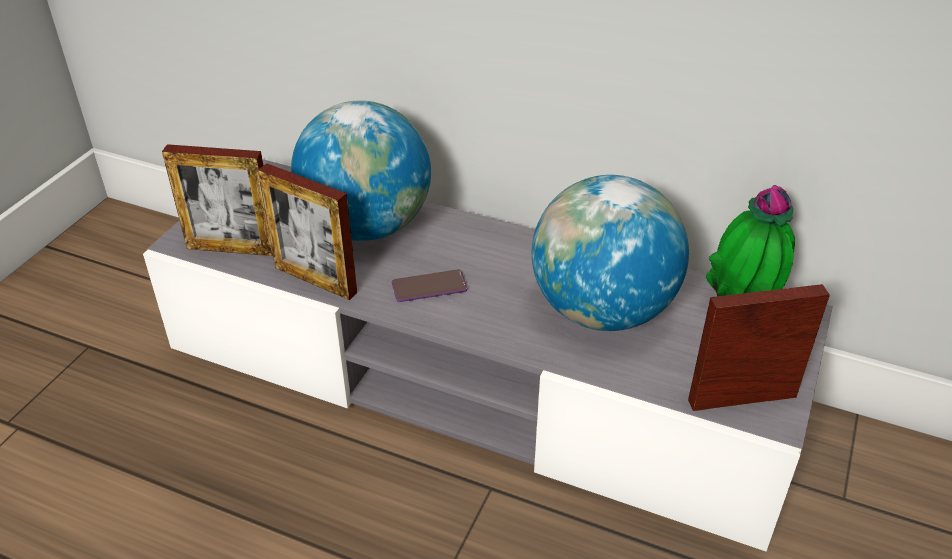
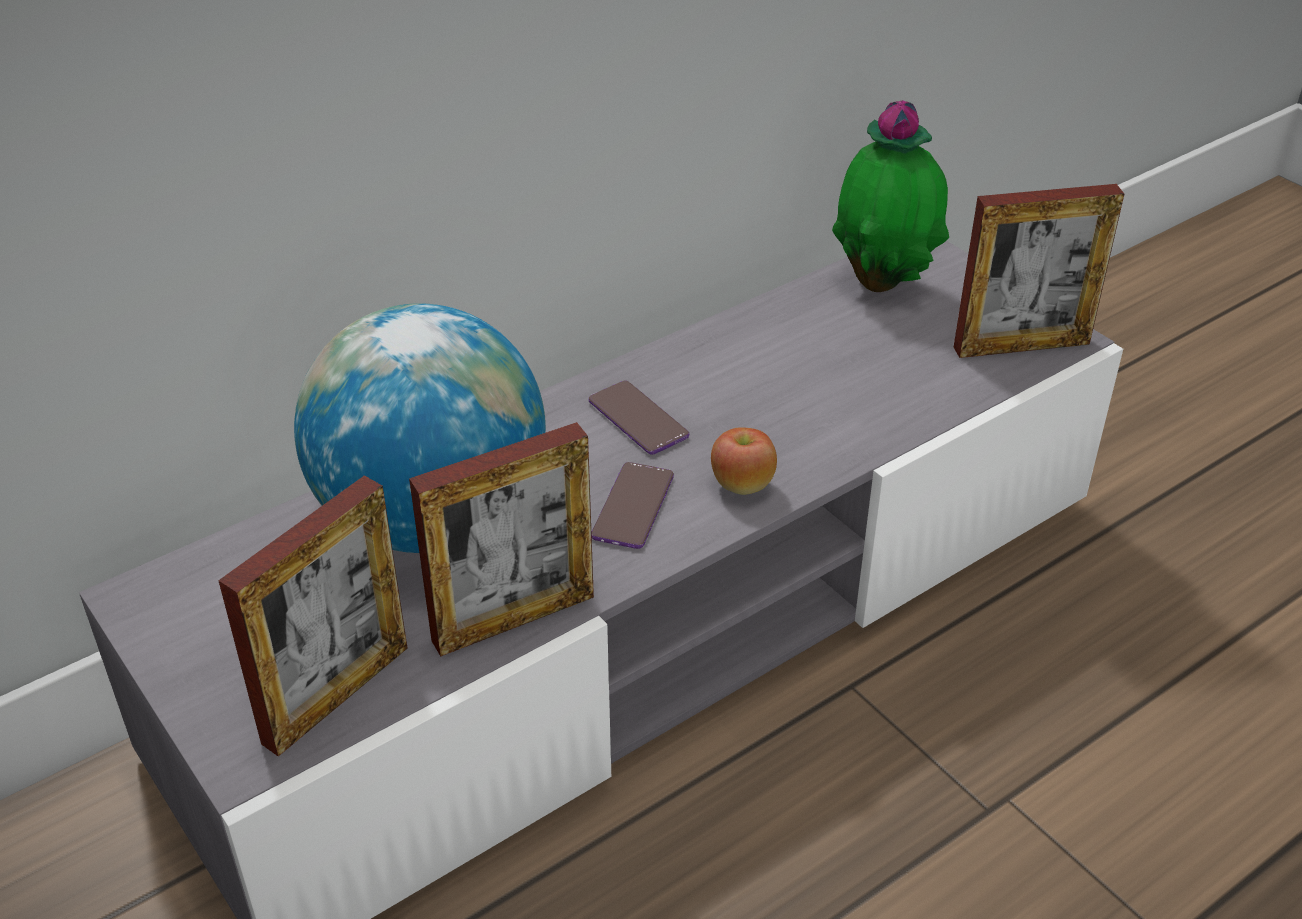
camera: 60 degrees left, 0 degrees up
globe [532,175,689,331] -> none
picture frame [688,284,830,411] -> picture frame turned 120 degrees counterclockwise [954,184,1124,358]
none -> phone [588,381,689,455]
none -> apple [711,427,777,495]

